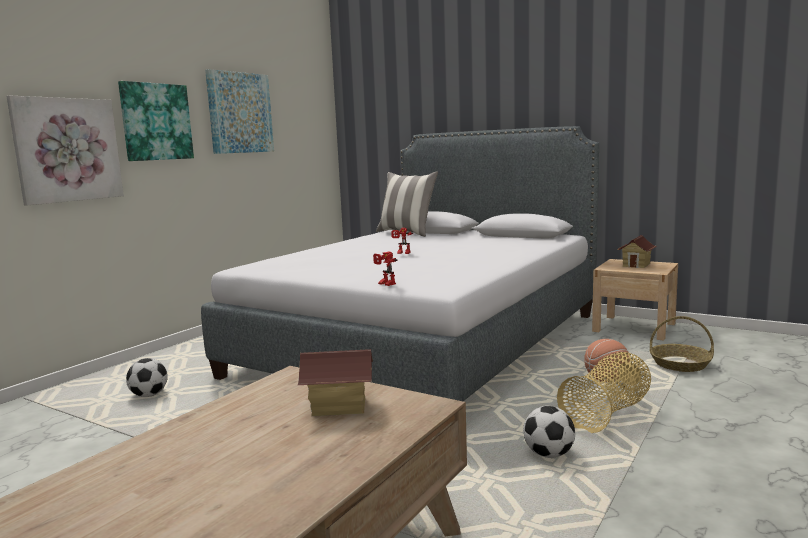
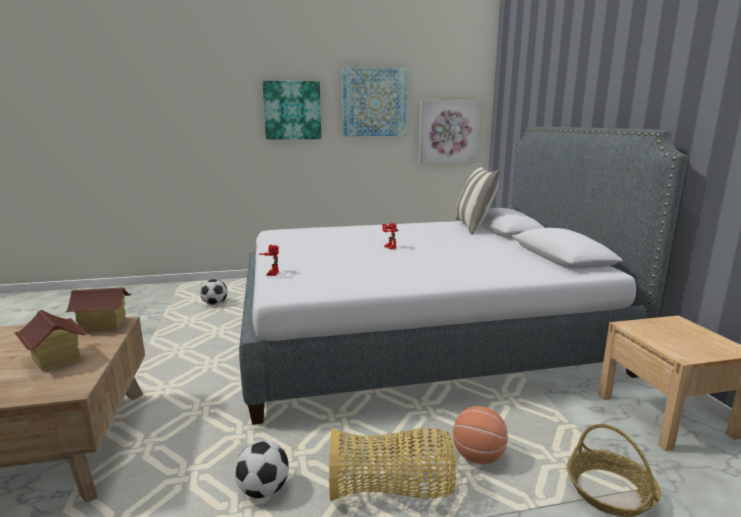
camera: 45 degrees right, 5 degrees up
picture [7,96,124,205] -> picture moved to [419,100,481,164]
toy house [617,235,657,268] -> toy house moved to [66,287,131,332]

